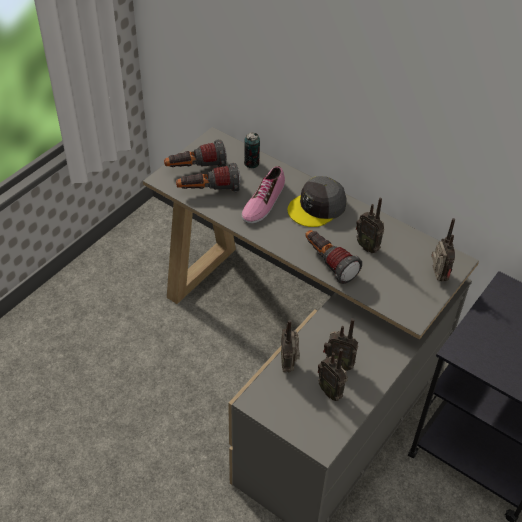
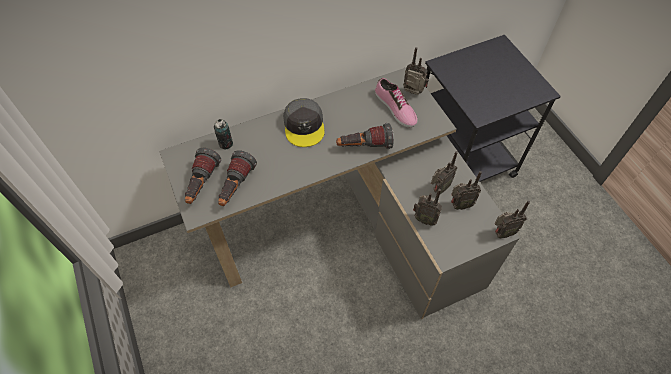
camera: 60 degrees left, 10 degrees up
shoe [242,166,285,223] -> shoe moved to [375,78,418,128]
radio [356,198,384,253] -> radio moved to [494,200,530,239]

